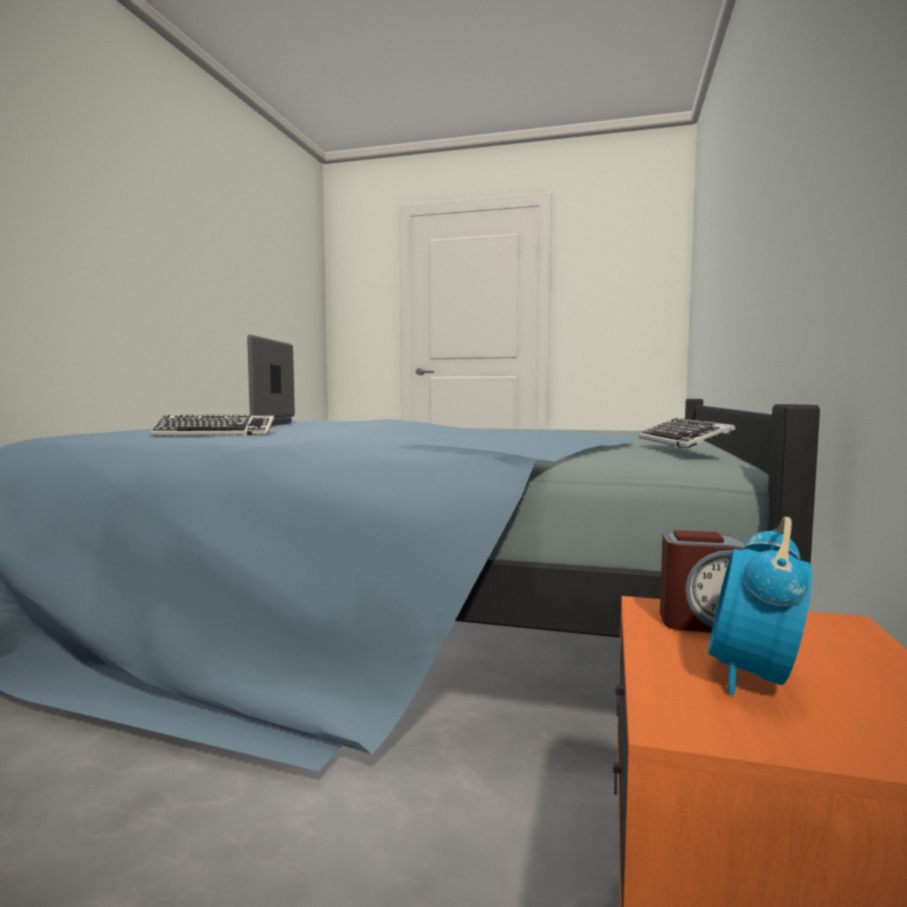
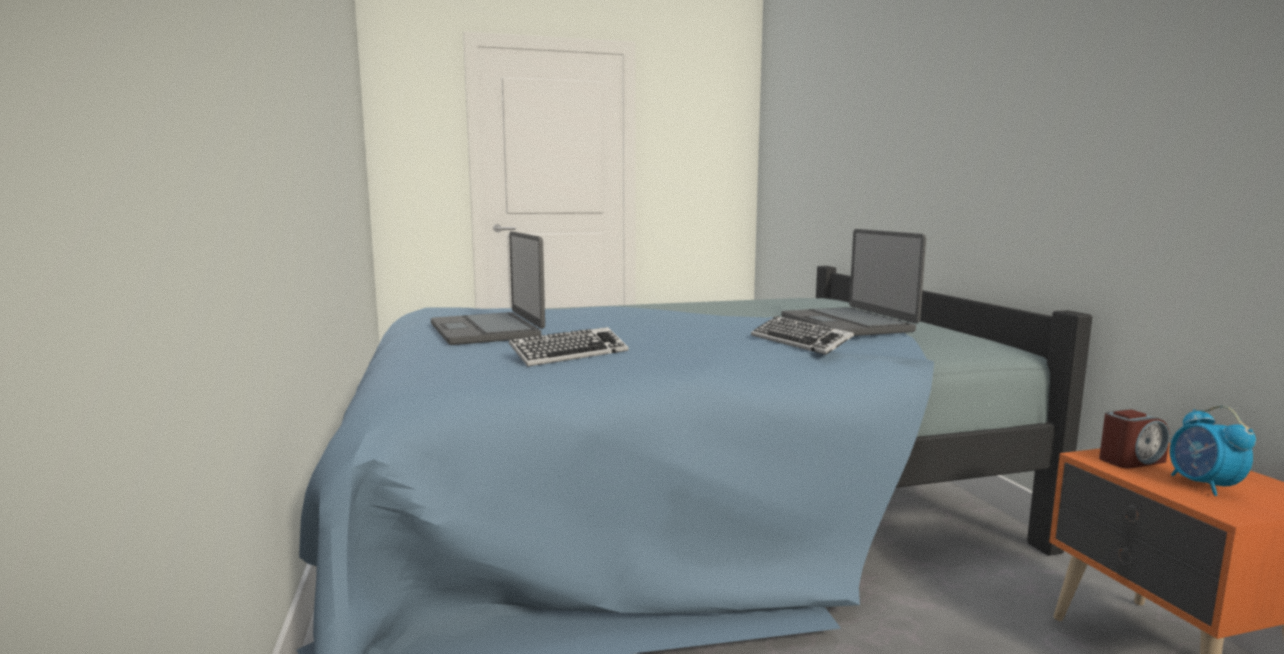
camera: 30 degrees left, 5 degrees up
keyboard [639,418,736,449] -> keyboard moved to [751,316,854,355]
none -> laptop [781,229,926,336]

